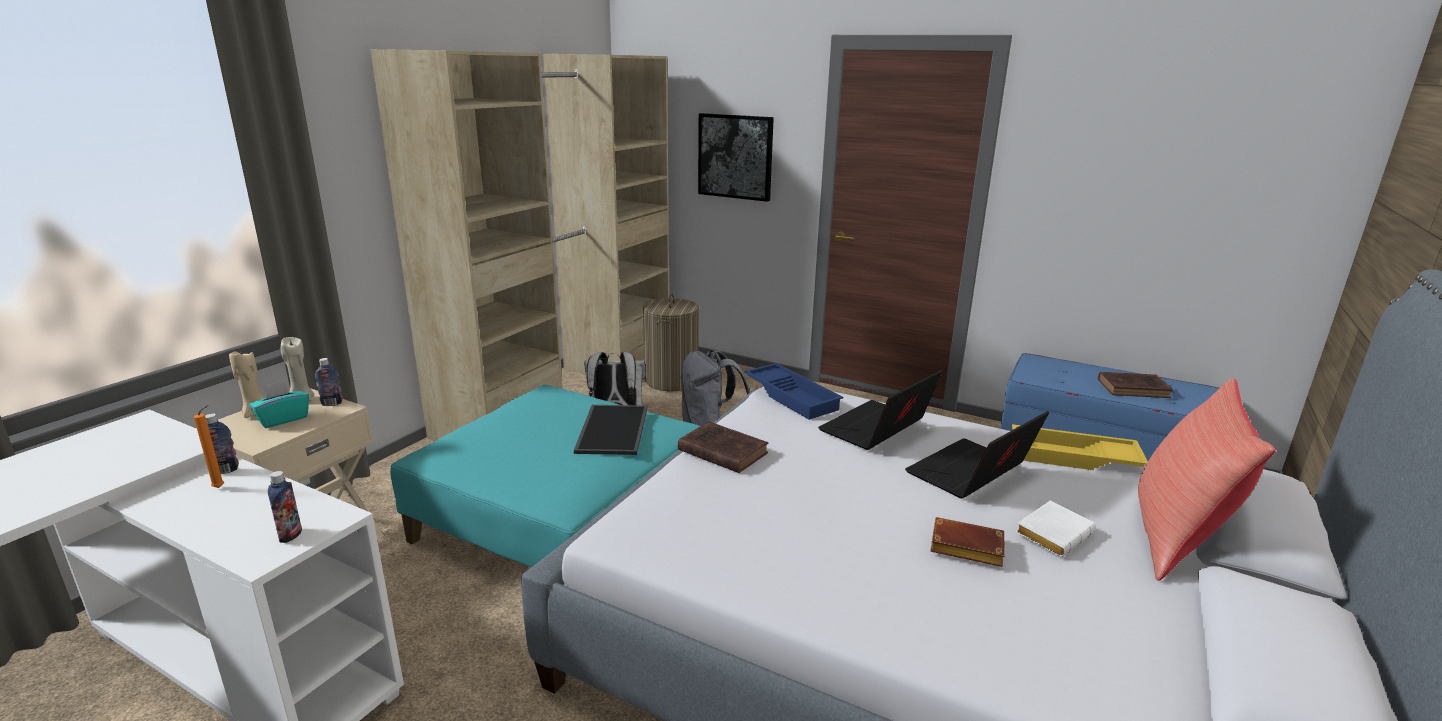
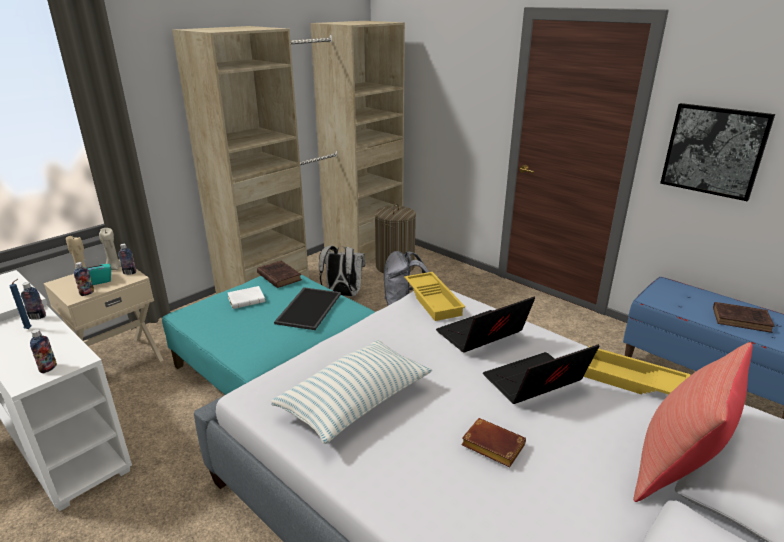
camera: 15 degrees right, 5 degrees up
orange candle [194,405,224,488] -> blue candle [10,279,32,329]
brown book [678,422,768,473] -> brown book moved to [257,260,302,288]
picture [698,113,774,202] -> picture moved to [660,103,775,201]
blue tray [744,363,843,420] -> yellow tray [404,272,465,321]
white book [1015,500,1096,557] -> white book moved to [228,286,265,309]
none -> bottle [74,262,94,296]
none -> pillow [271,340,432,444]

